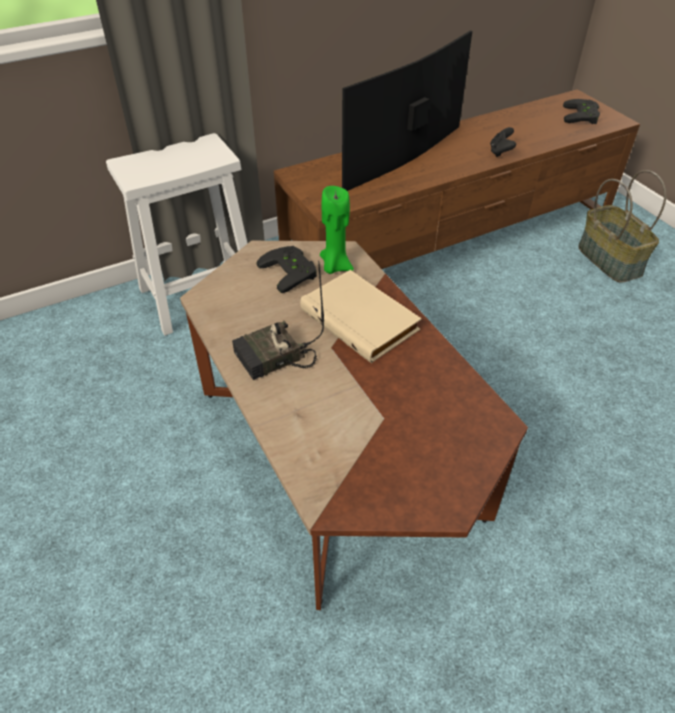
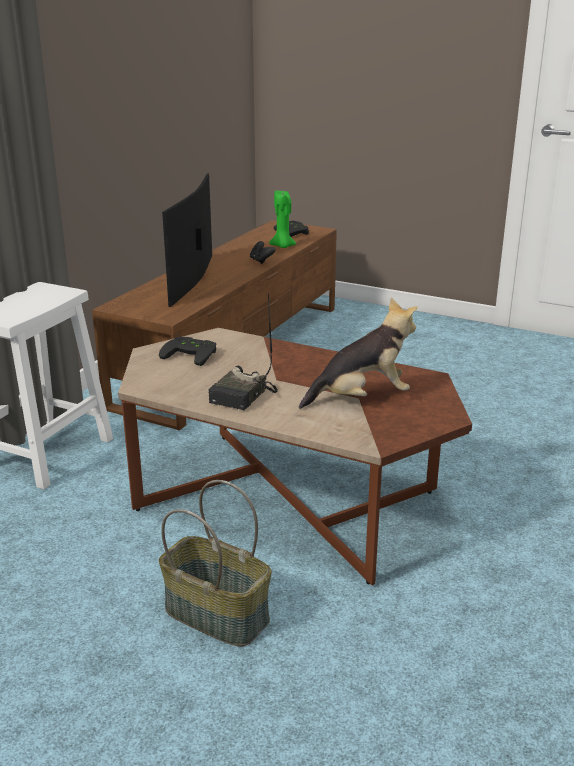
camera: 35 degrees left, 20 degrees down
beige book [300,270,421,363] -> none
green candle [320,186,354,274] -> green candle moved to [269,190,296,248]
basket [578,170,666,282] -> basket moved to [159,480,272,647]
none -> plush toy [299,297,418,409]

